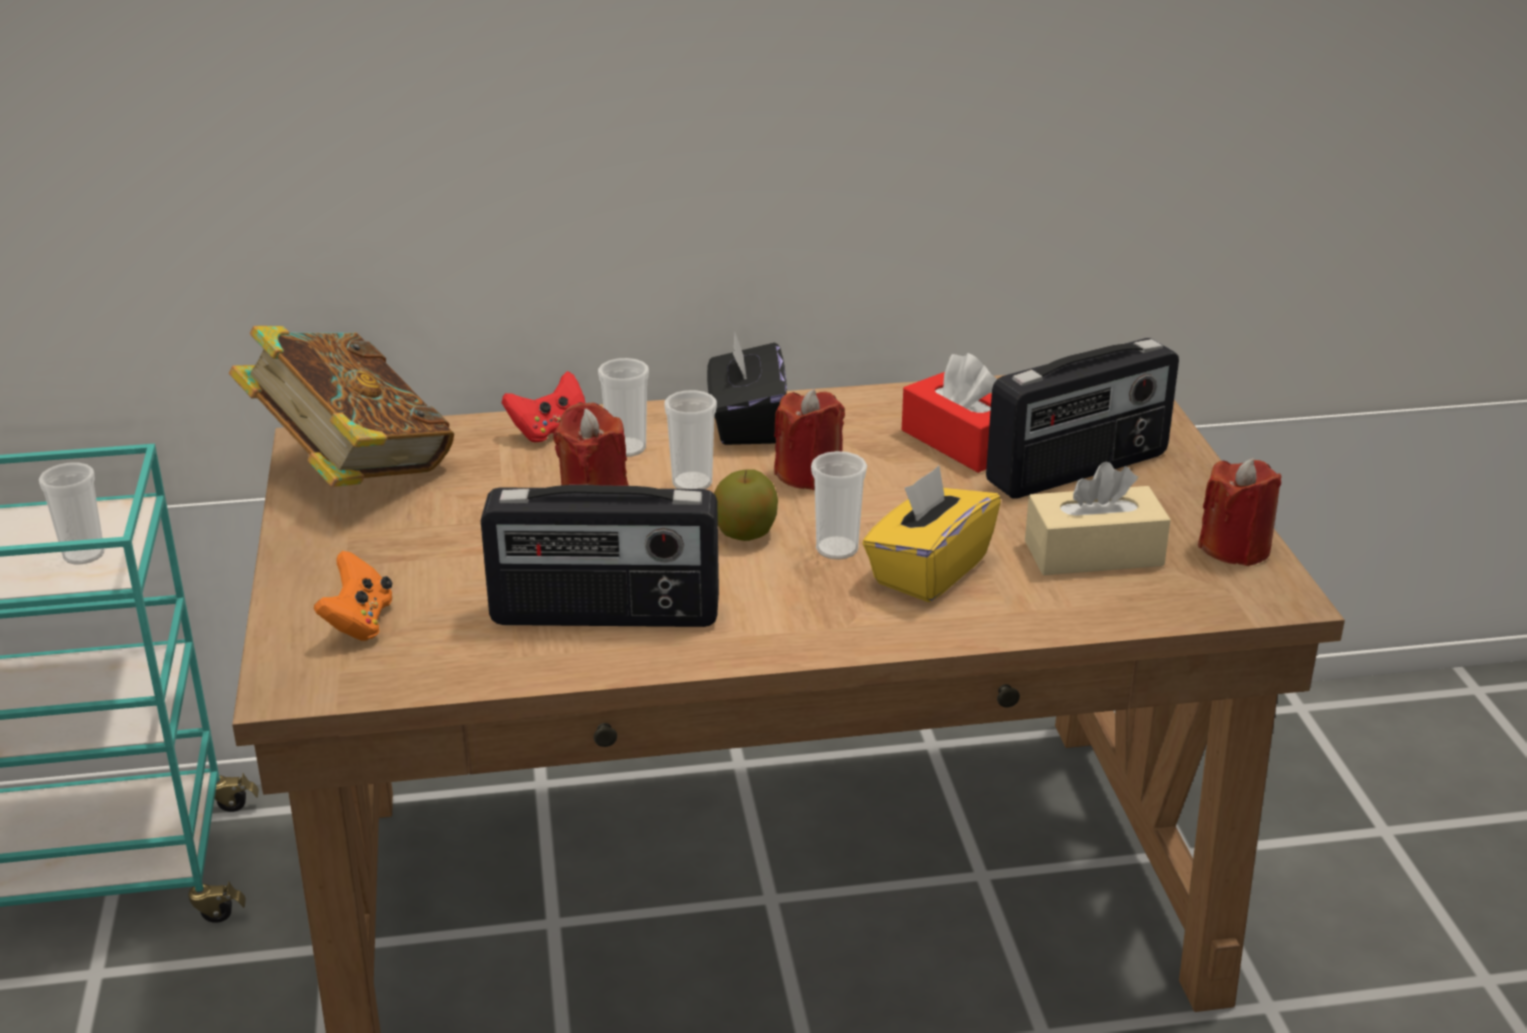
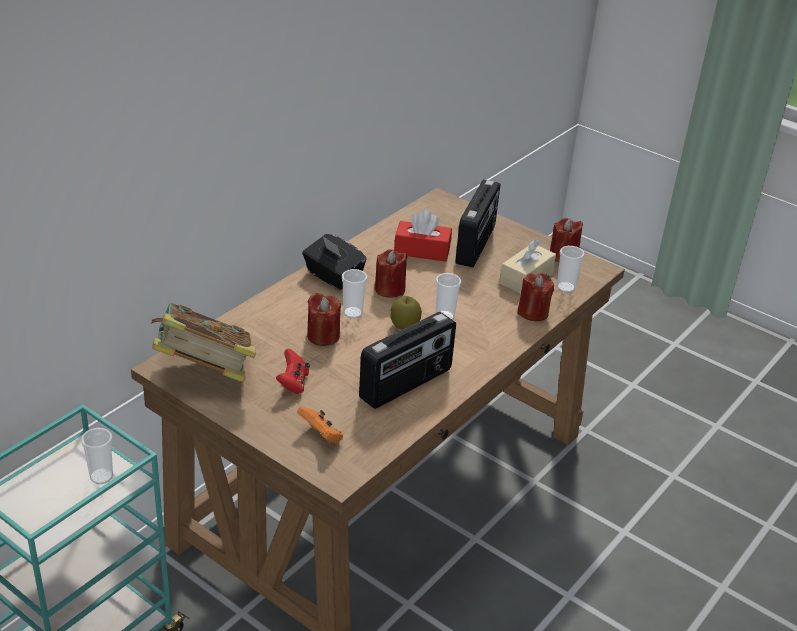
camera: 45 degrees left, 5 degrees up
red game controller [502,371,585,442] -> red game controller moved to [276,349,310,394]
cup [598,358,649,457] -> cup moved to [557,246,584,293]
yellow tissue box [862,466,1001,602] -> none
none -> red candle [517,273,554,321]

